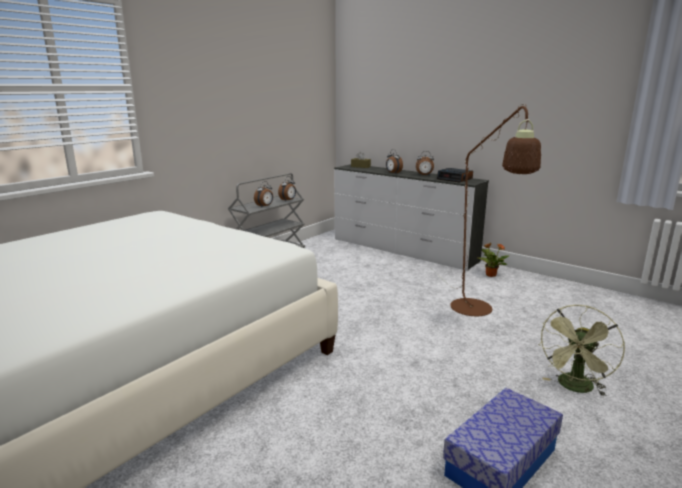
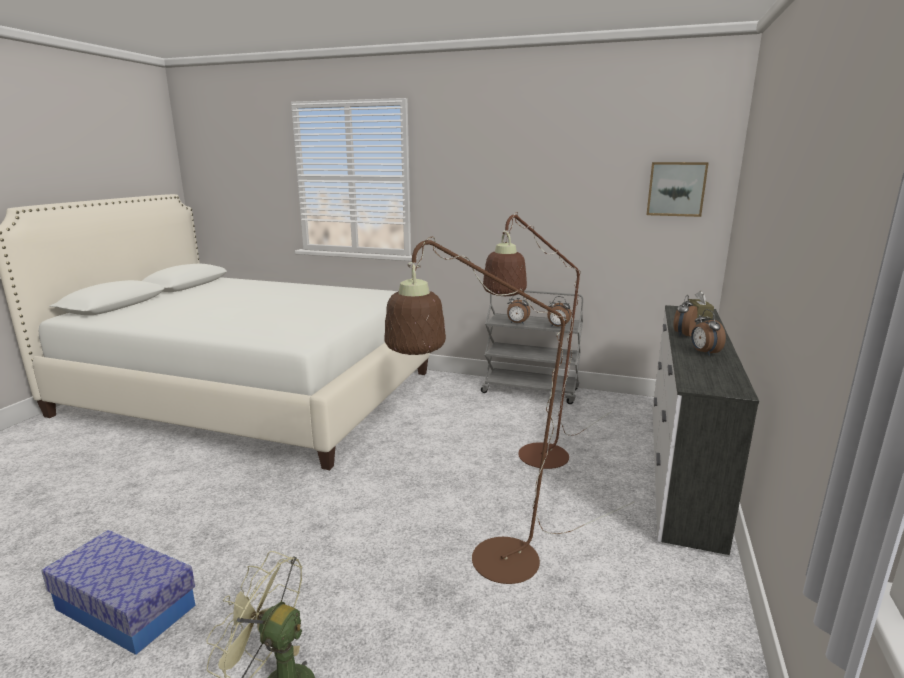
camera: 70 degrees right, 0 degrees up
alarm clock [437,168,473,183] -> none
potted plant [478,242,509,277] -> none
none -> brown floor lamp [483,212,612,469]
none -> picture [646,162,709,217]

